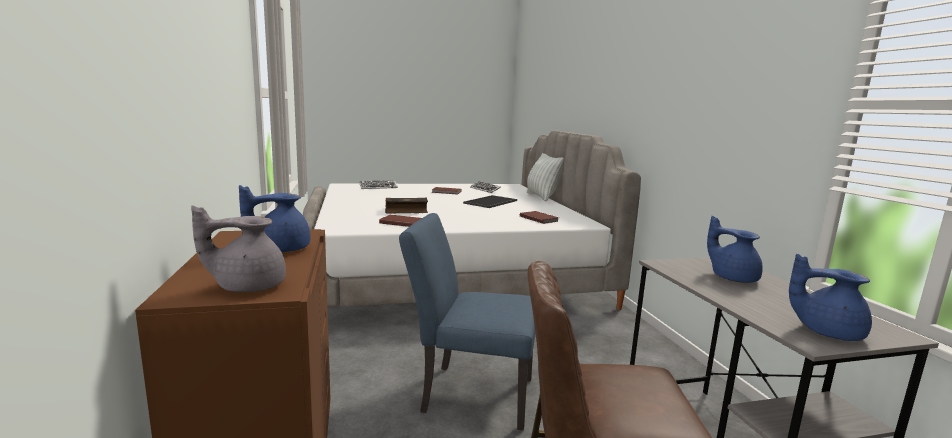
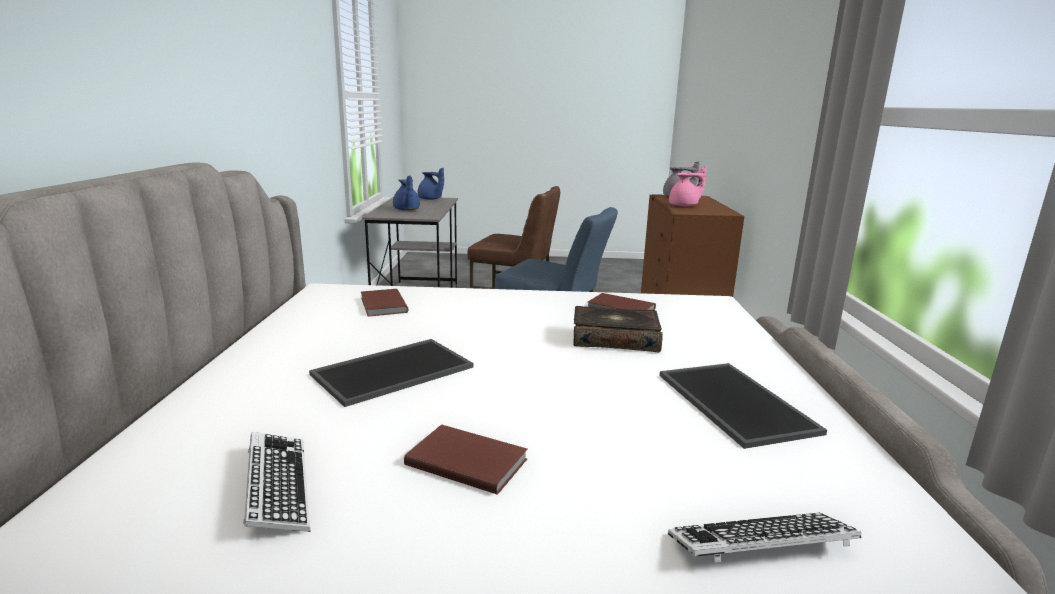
camera: 165 degrees left, 5 degrees up
blue teapot [239,185,311,252] -> pink teapot [669,166,707,206]
pillow [527,153,564,202] -> none
none -> tray [659,363,827,449]

